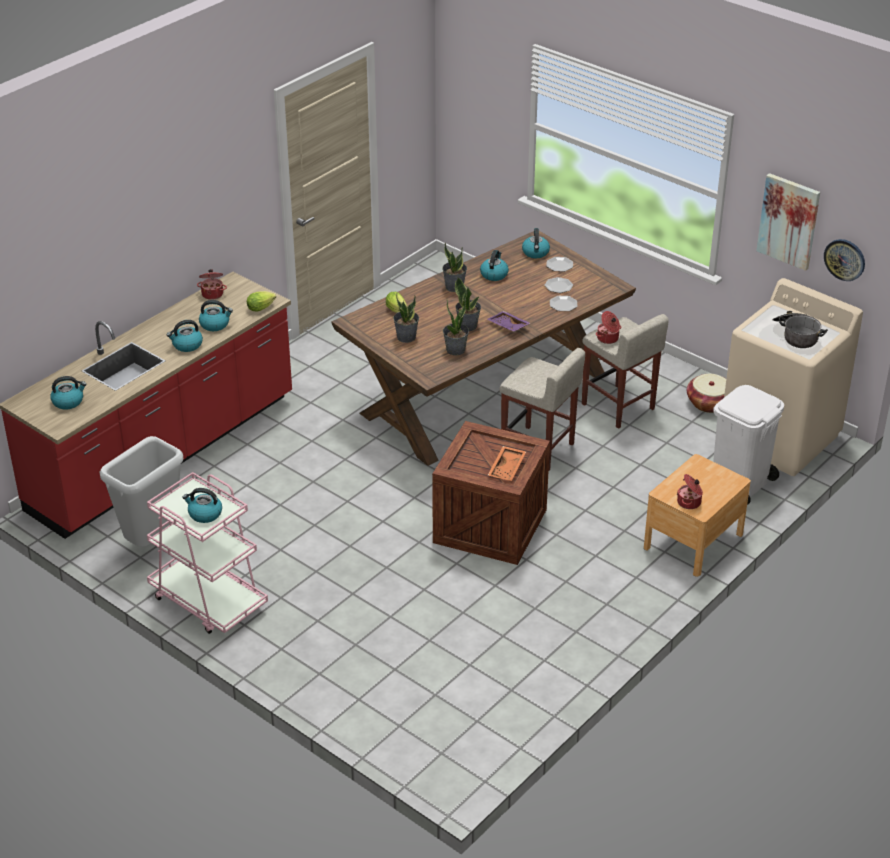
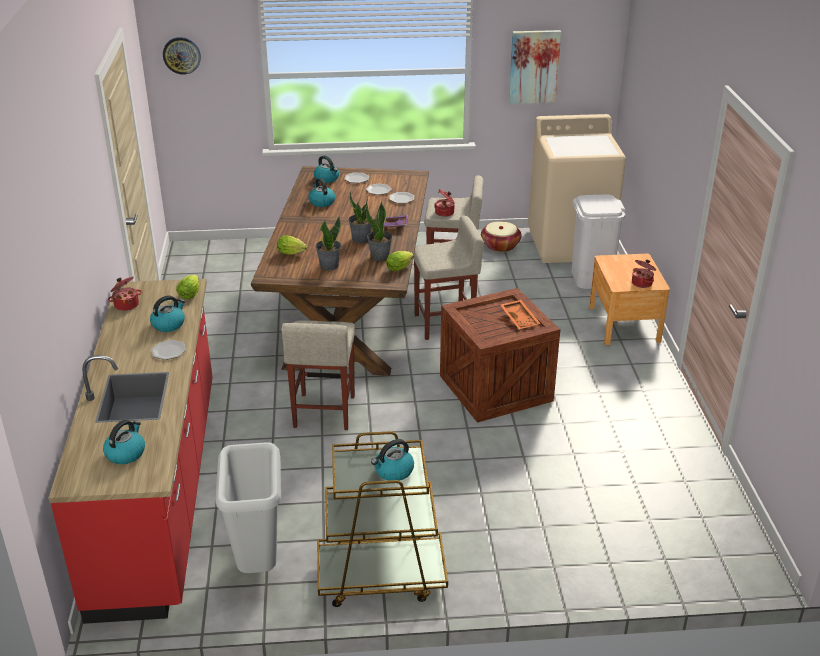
camera: 45 degrees left, 5 degrees down
pink cart [147,472,268,634] -> brown cart [317,431,448,607]
kettle [167,320,203,352] -> plate [151,340,186,360]
potted plant [442,243,467,292] -> none
cooking pot [773,311,828,348] -> none
wall clock [824,239,865,281] -> wall clock moved to [163,37,201,75]
none -> beige stool [281,320,355,430]
none -> lettuce [386,251,414,271]

